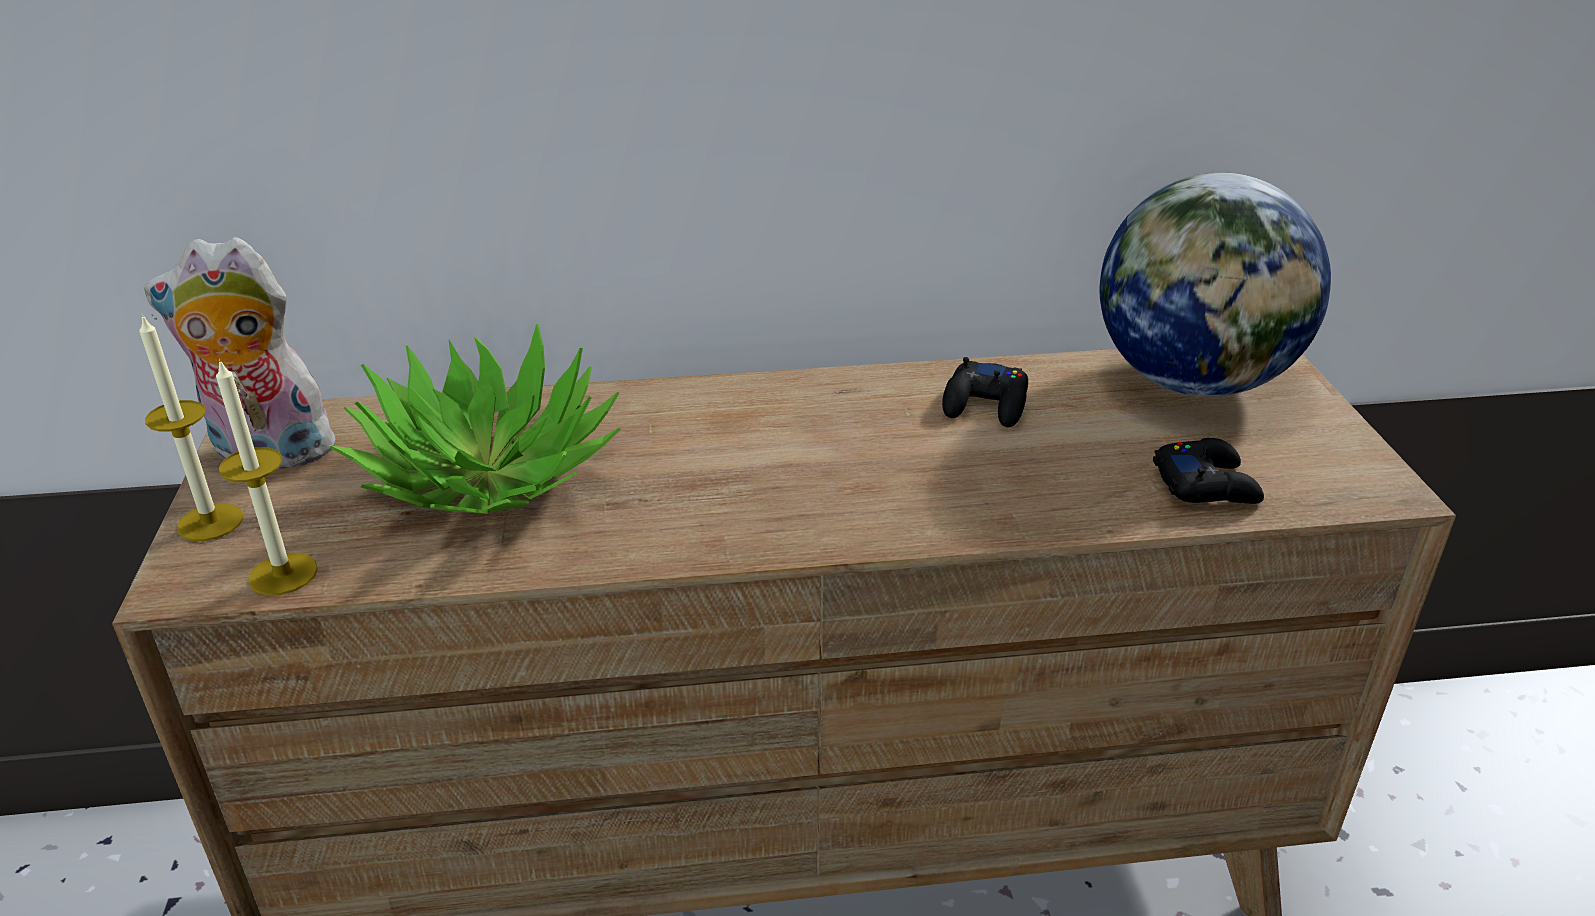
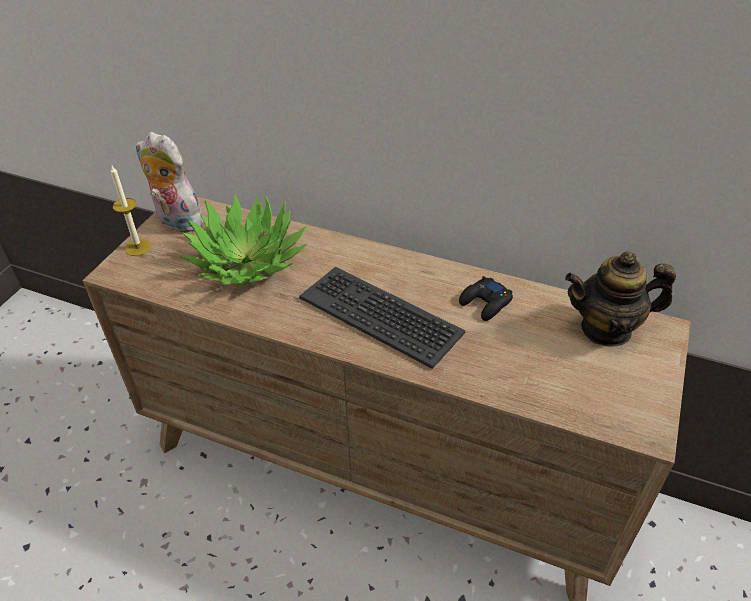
camera: 30 degrees right, 10 degrees up
candle [216,358,318,595] -> none
globe [1099,173,1331,397] -> teapot [565,252,676,347]
black game controller [1153,438,1264,504] -> none
none -> keyboard [299,267,465,369]

